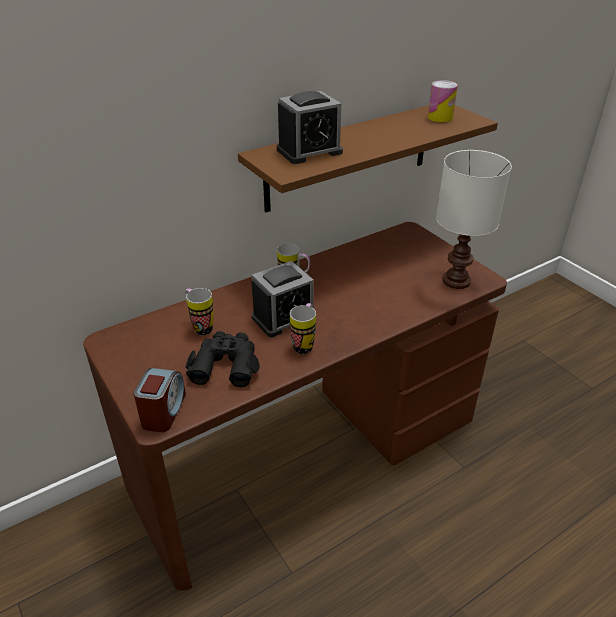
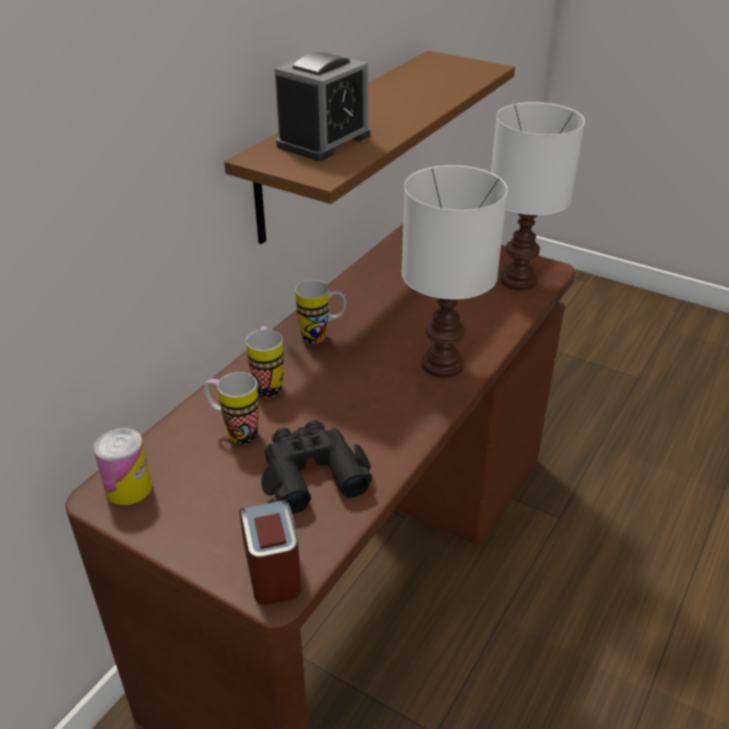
camera: 25 degrees left, 0 degrees up
alarm clock [251,261,314,337] -> none
mug [290,303,316,354] -> mug moved to [246,326,284,397]
can [428,80,458,123] -> can moved to [93,428,152,505]
none -> white table lamp [402,165,508,378]

